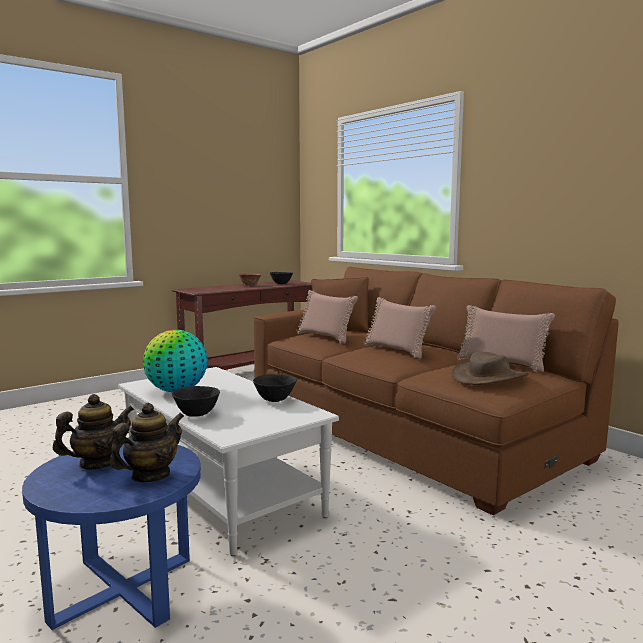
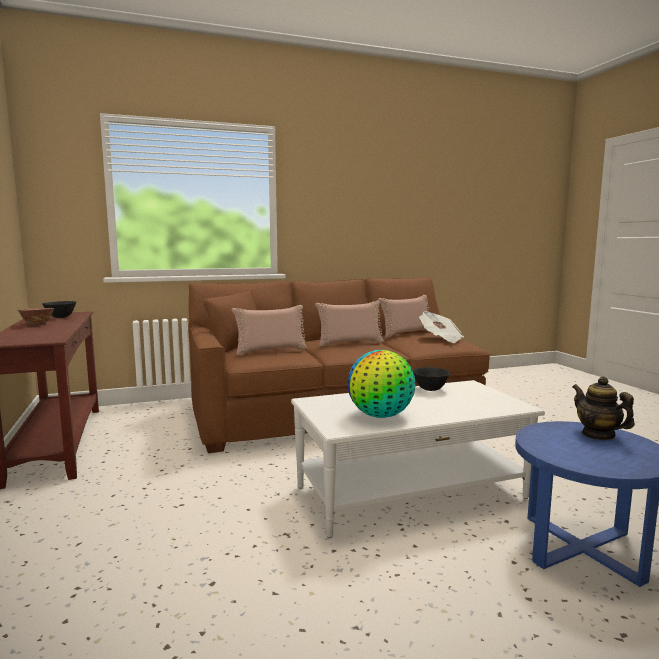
camera: 70 degrees left, 0 degrees up
teapot [53,394,134,469] -> none
black bowl [172,386,220,417] -> none
brown hat [452,352,529,385] -> newspaper [419,311,464,343]

